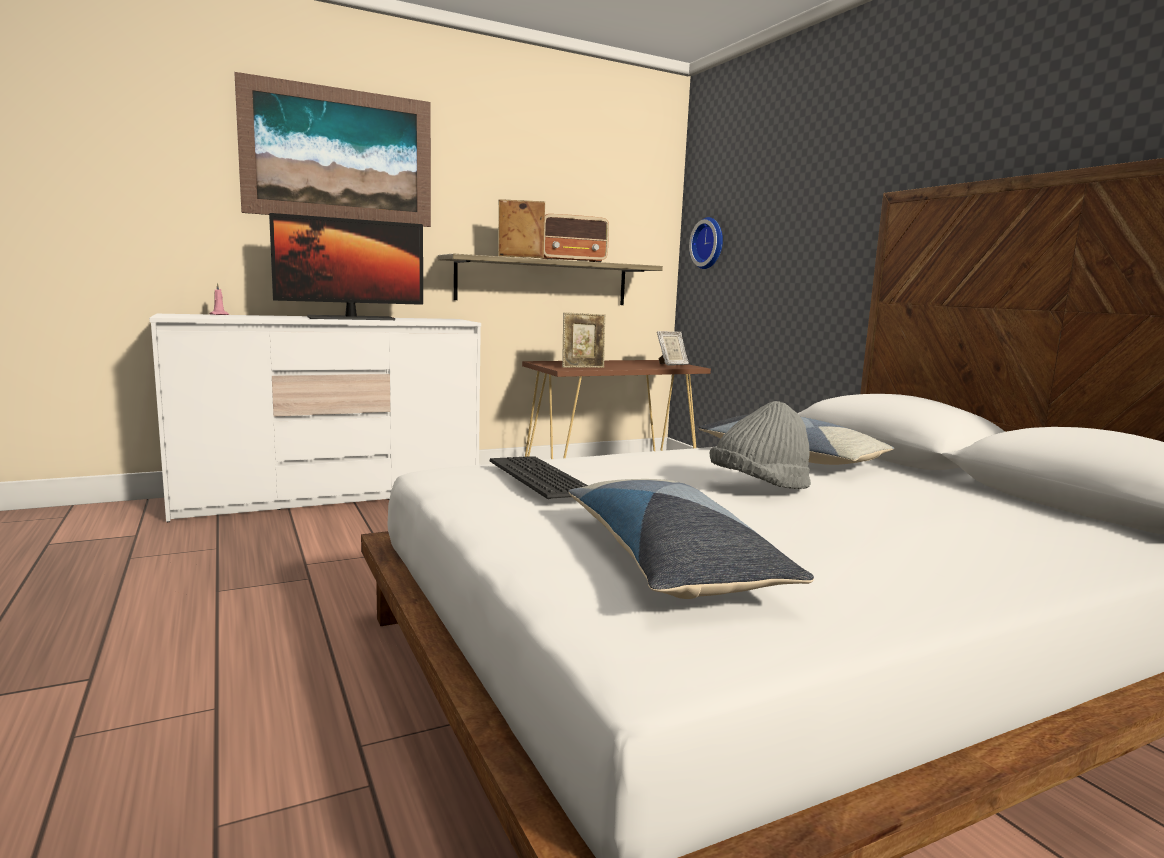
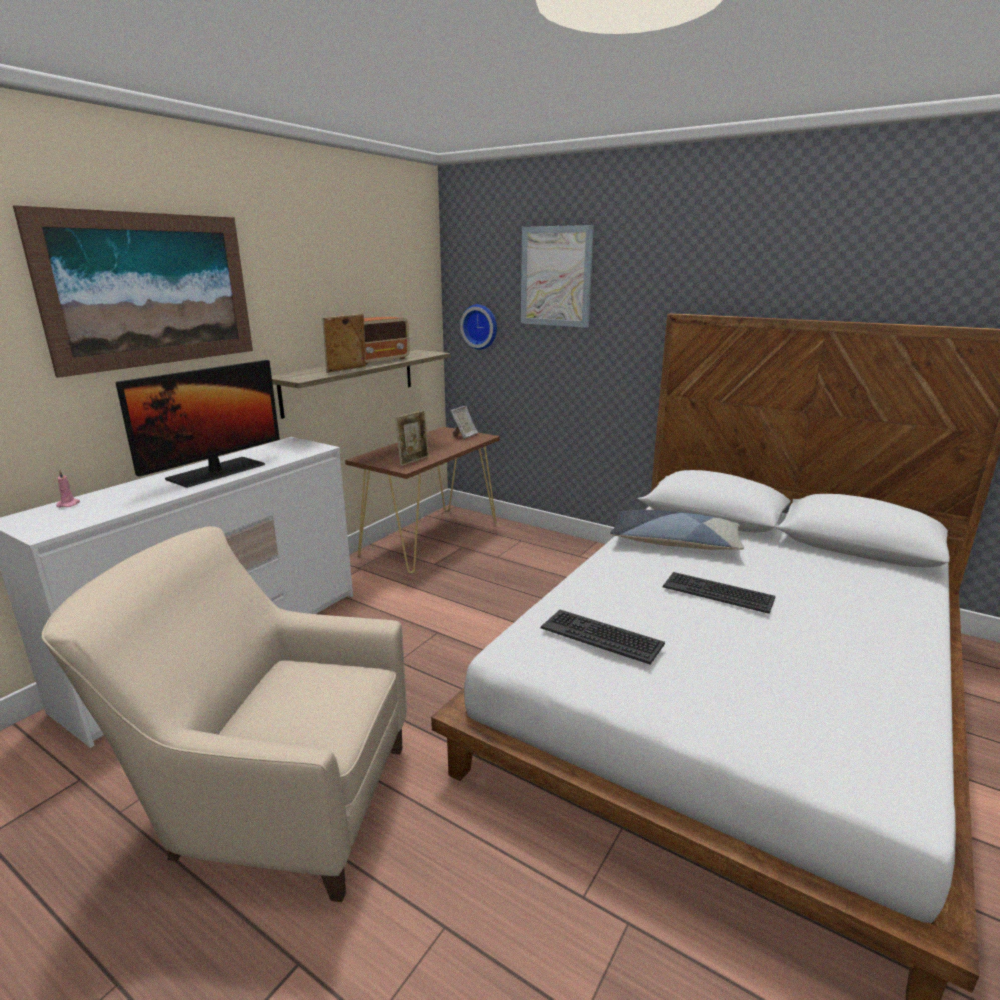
camera: 30 degrees left, 10 degrees up
pillow [569,479,814,599] -> none
grey hat [710,401,811,489] -> keyboard [663,572,775,614]
none -> beige armchair [42,526,407,902]
none -> picture [521,225,594,328]

